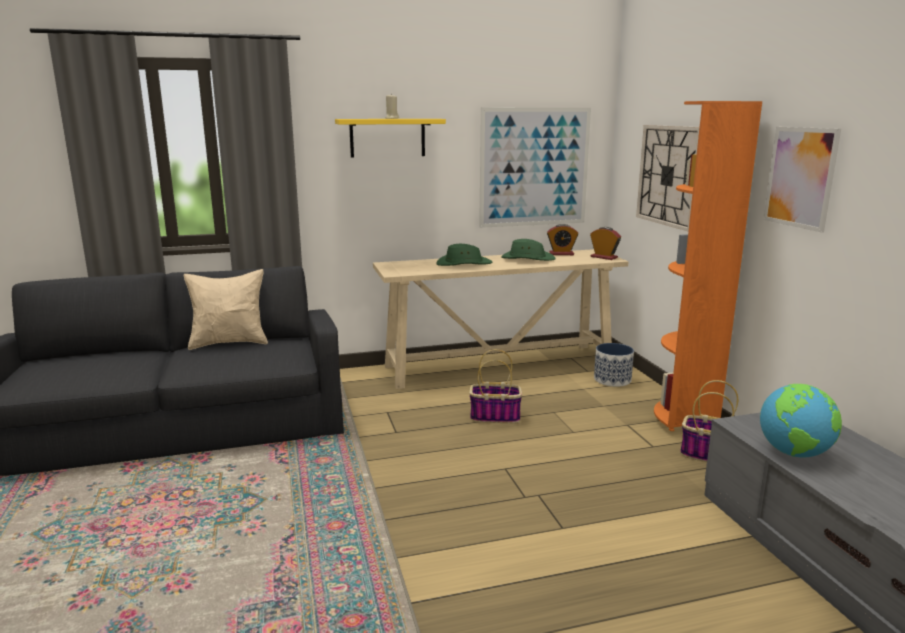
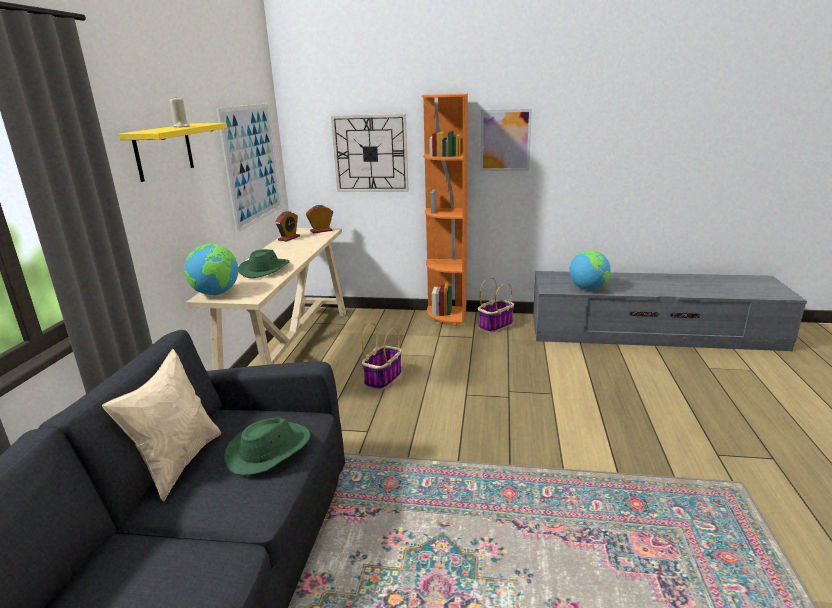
camera: 65 degrees left, 5 degrees up
green hat [501,239,556,261] -> green hat moved to [224,418,311,476]
planter [594,343,634,387] -> none
none -> globe [184,244,238,295]

